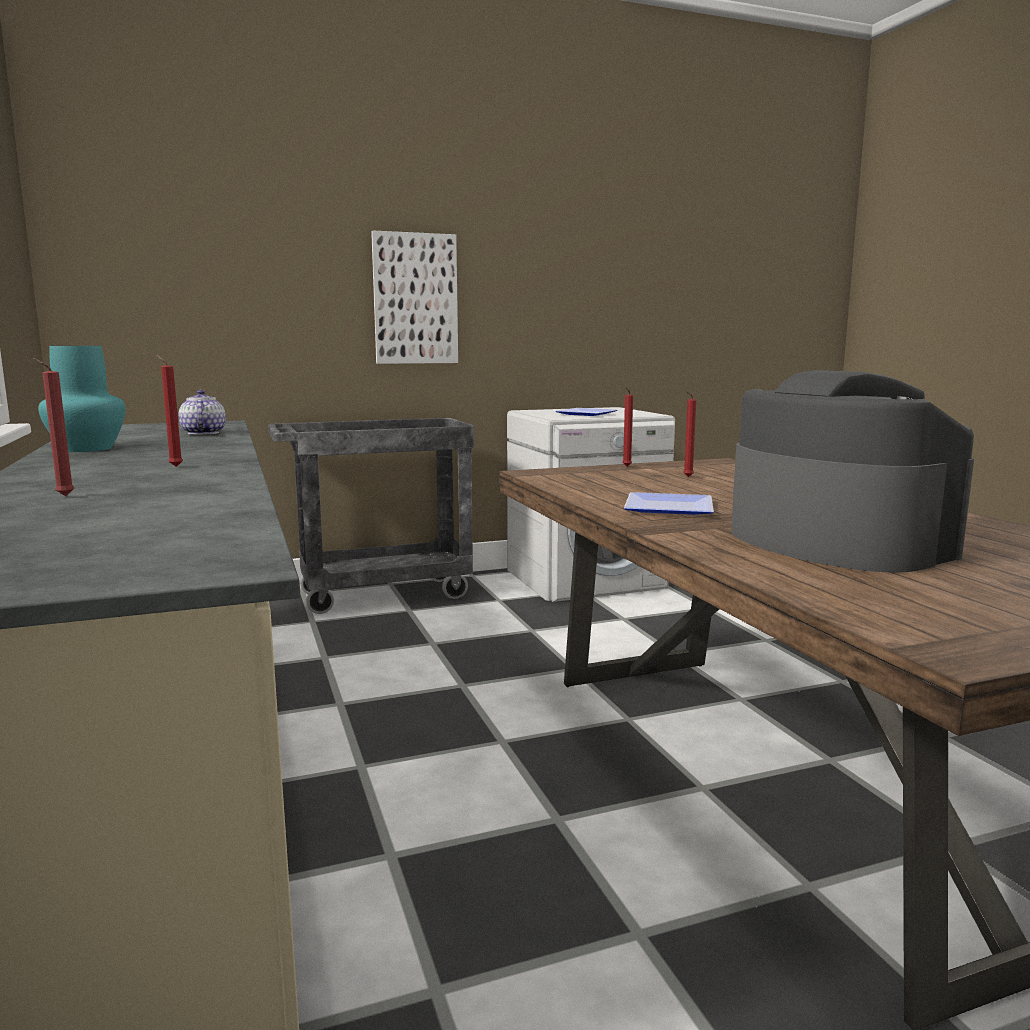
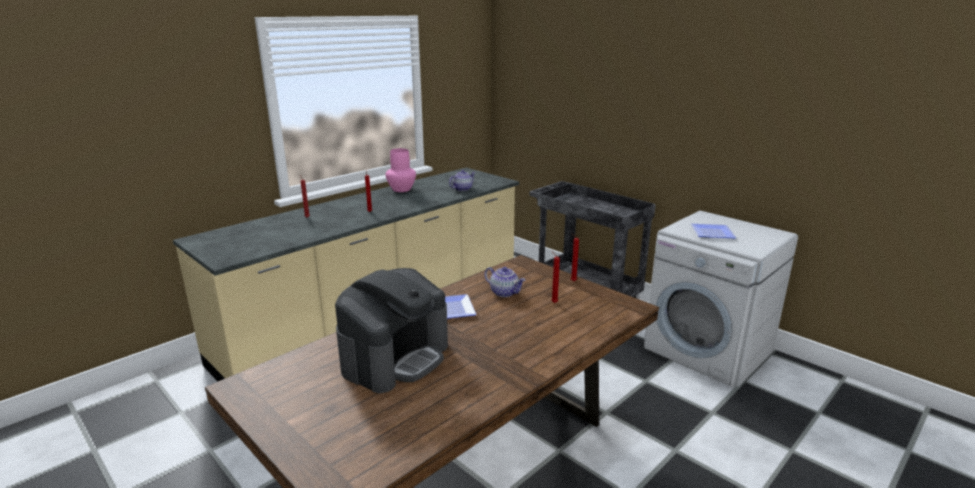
camera: 65 degrees right, 10 degrees up
turquoise vase [38,346,125,452] -> pink vase [385,148,416,192]
picture [371,230,458,364] -> none
none -> teapot [484,267,525,297]

